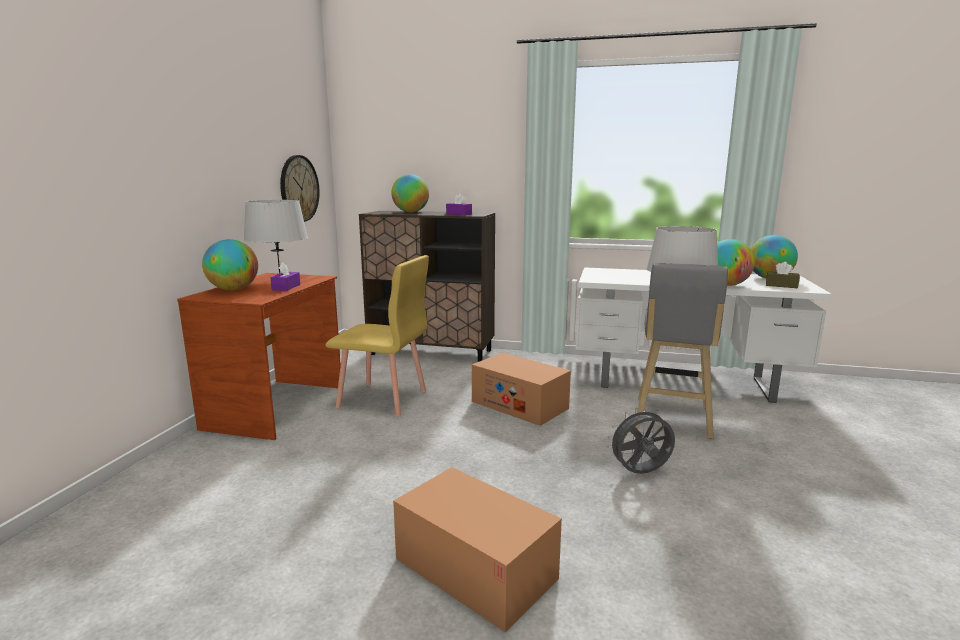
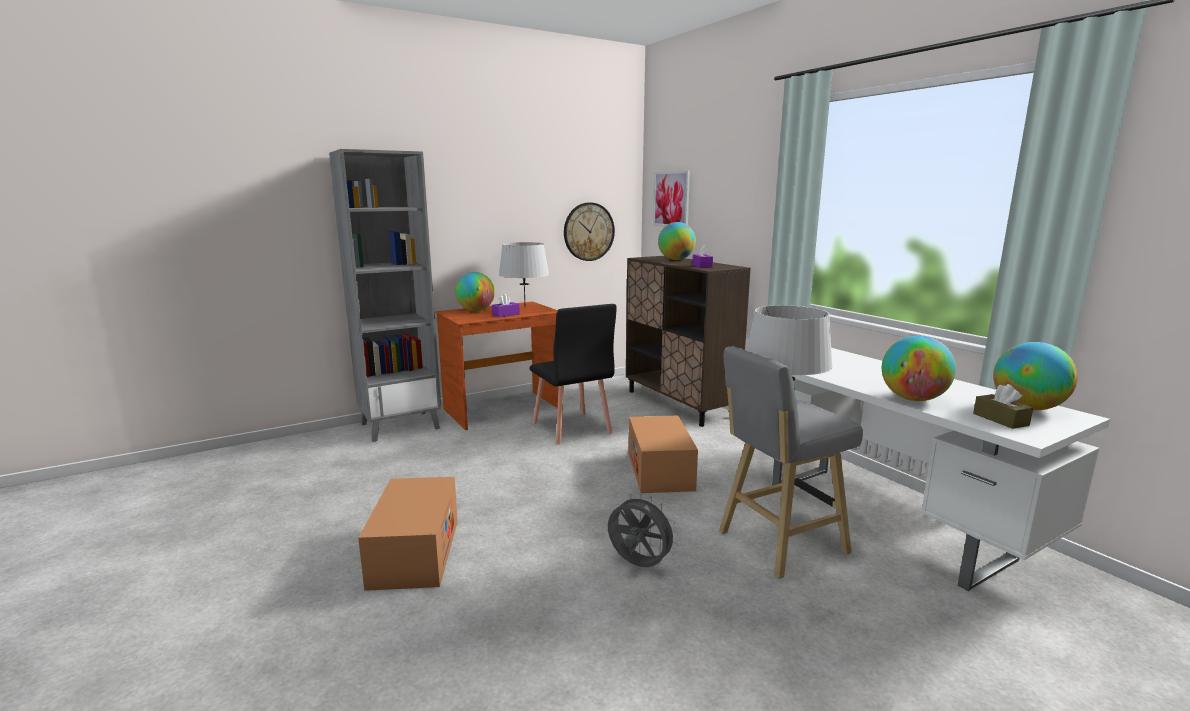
camera: 45 degrees right, 0 degrees up
yellow chair [326,255,429,417] -> black chair [529,304,617,444]
none -> grey bookcase [329,149,441,442]
none -> picture [653,171,690,227]

